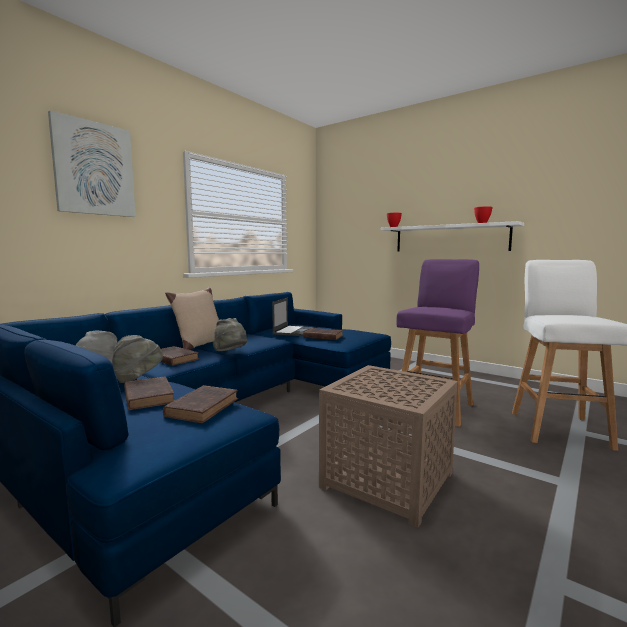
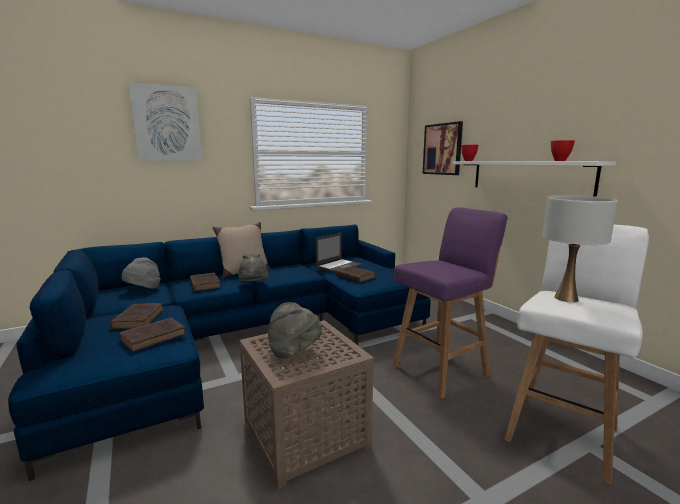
camera: 25 degrees right, 5 degrees up
grey hat [112,335,163,383] -> grey hat moved to [268,302,322,359]
none -> picture [423,121,463,175]
none -> white table lamp [543,196,618,303]

